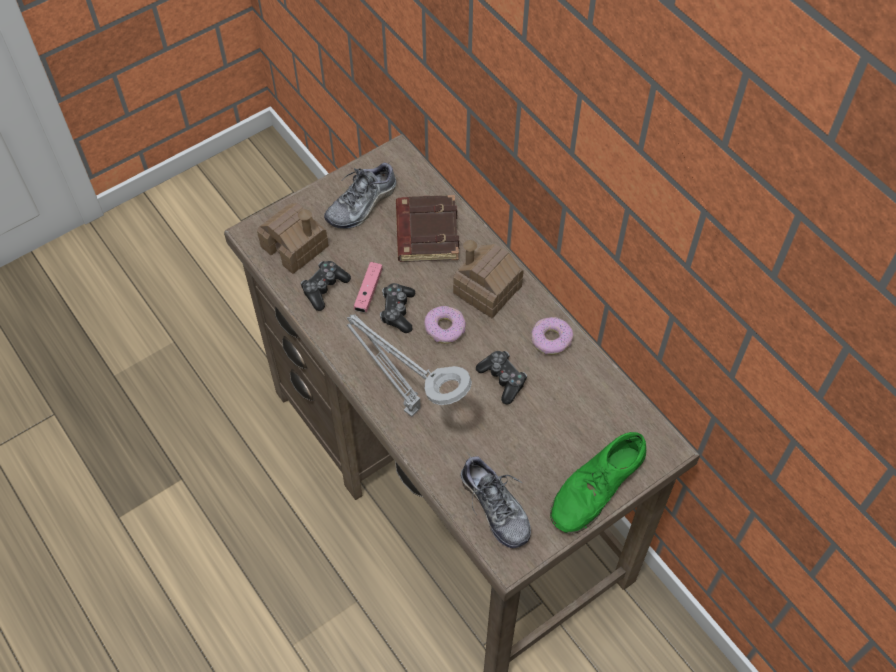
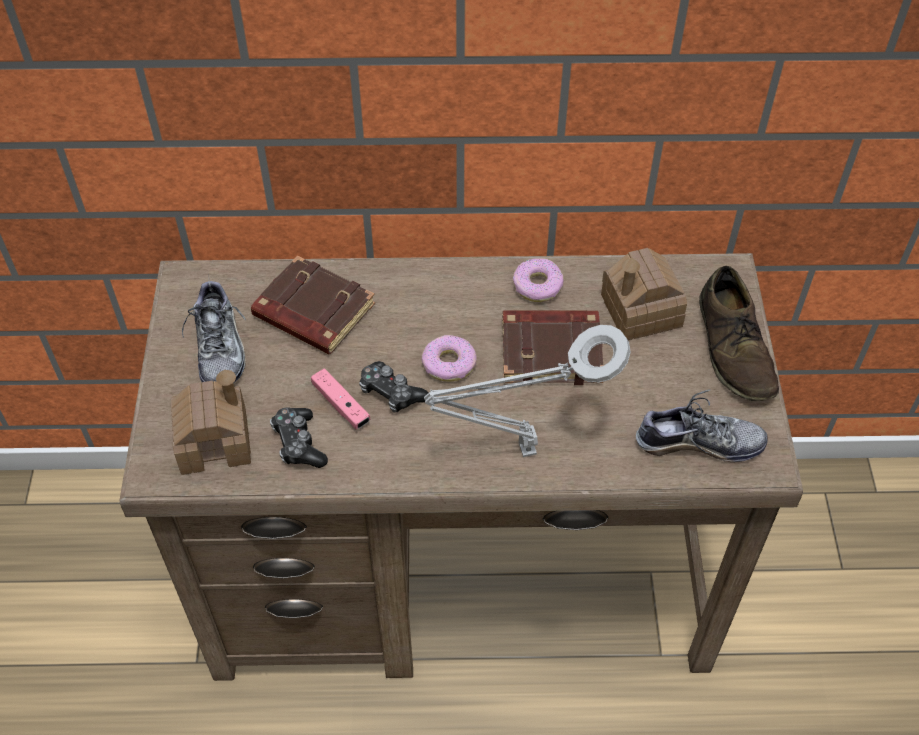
camera: 55 degrees left, 5 degrees down
toy house [453,240,524,318] -> toy house moved to [601,248,687,340]
game controller [476,351,527,405] -> brown book [503,311,604,385]
green shoe [550,432,646,533] -> brown shoe [699,266,779,401]

